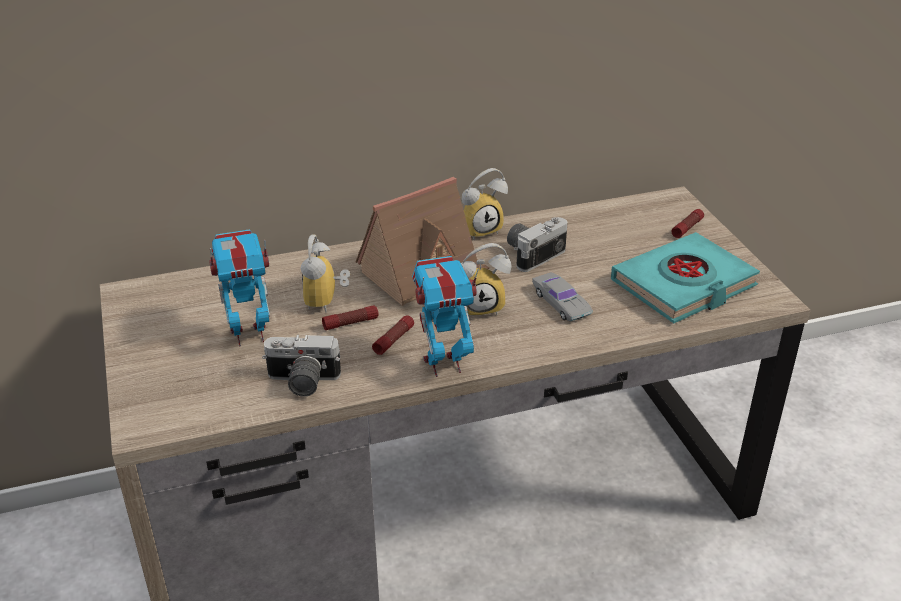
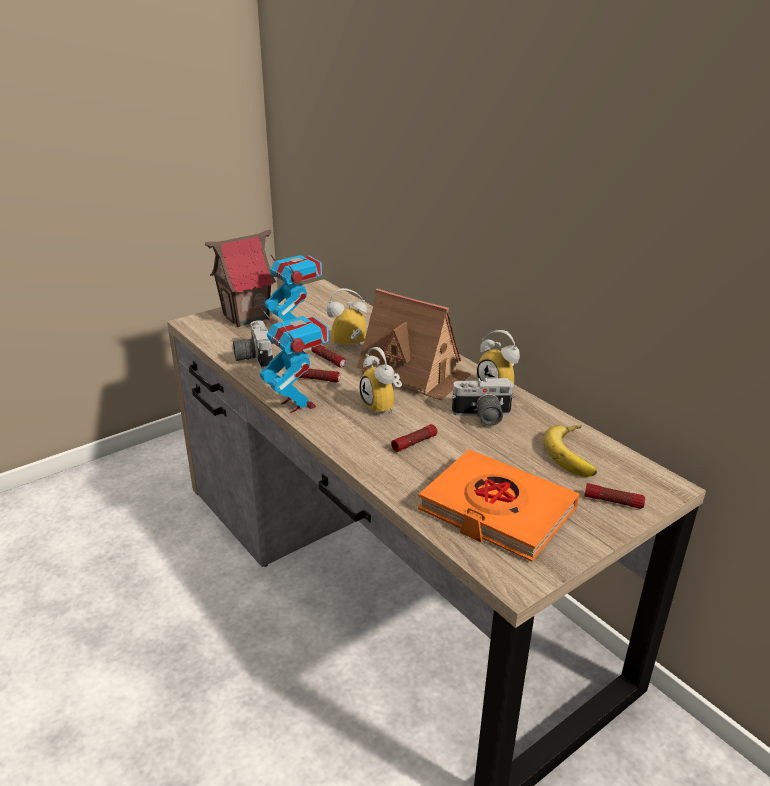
camera: 70 degrees right, 5 degrees down
camera [507,217,568,272] -> camera turned 150 degrees clockwise [452,378,515,426]
grey toy car [532,272,593,321] -> flashlight [391,424,437,452]
turquoise book [611,232,760,323] -> orange book [418,449,580,562]
none -> toy house [205,230,276,327]
none -> banana [543,425,597,477]

